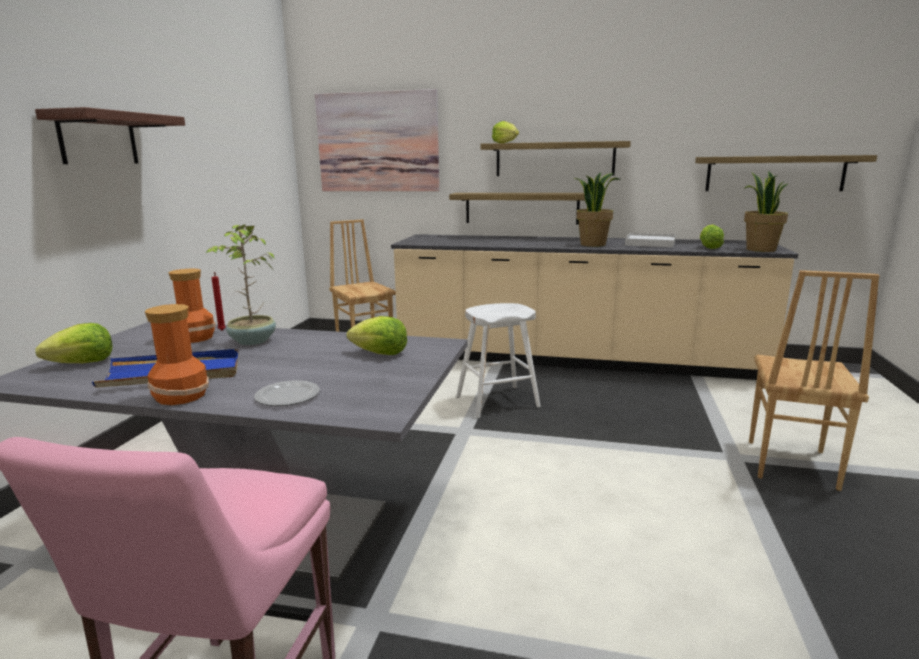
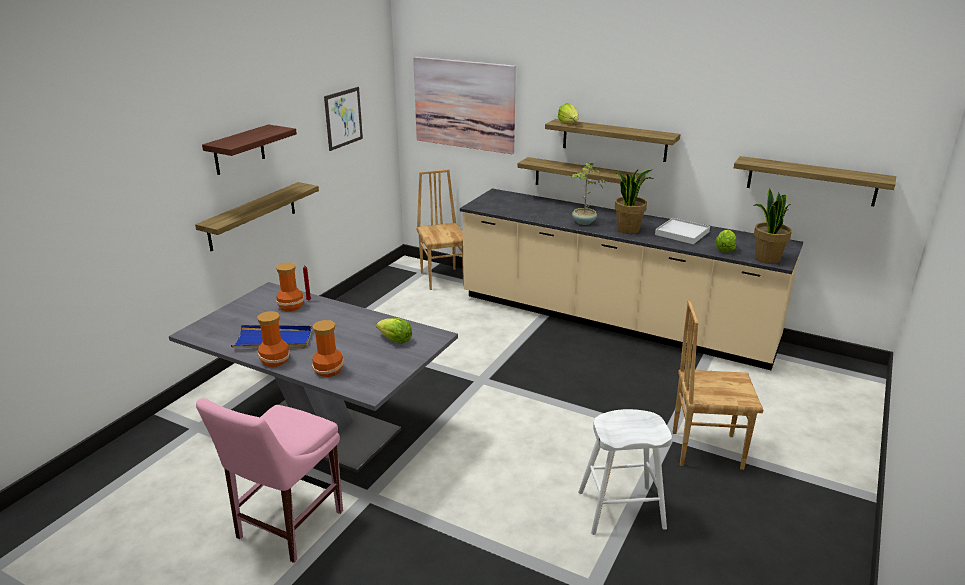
camera: 15 degrees right, 10 degrees up
lettuce [35,323,112,363] -> none
potted plant [206,224,276,345] -> potted plant moved to [571,163,605,225]
plate [254,380,320,406] -> vase [312,320,344,377]
white stool [456,303,541,419] -> white stool moved to [578,409,672,535]
brown chair [749,270,880,491] -> brown chair turned 60 degrees clockwise [673,300,764,470]
none -> shelf [195,182,319,251]
none -> picture [324,87,363,151]

